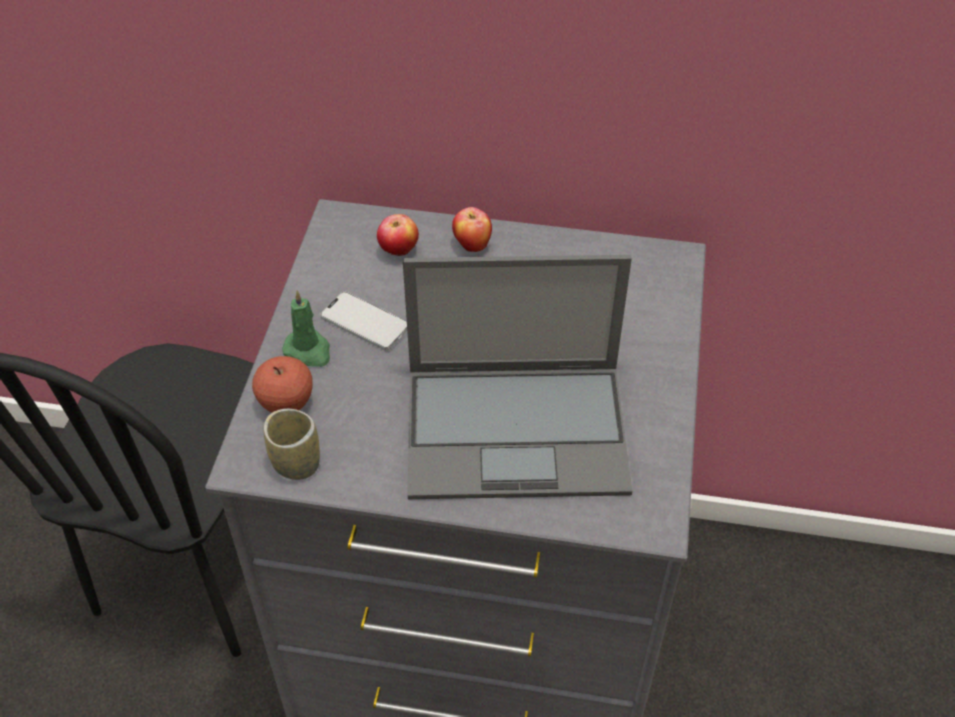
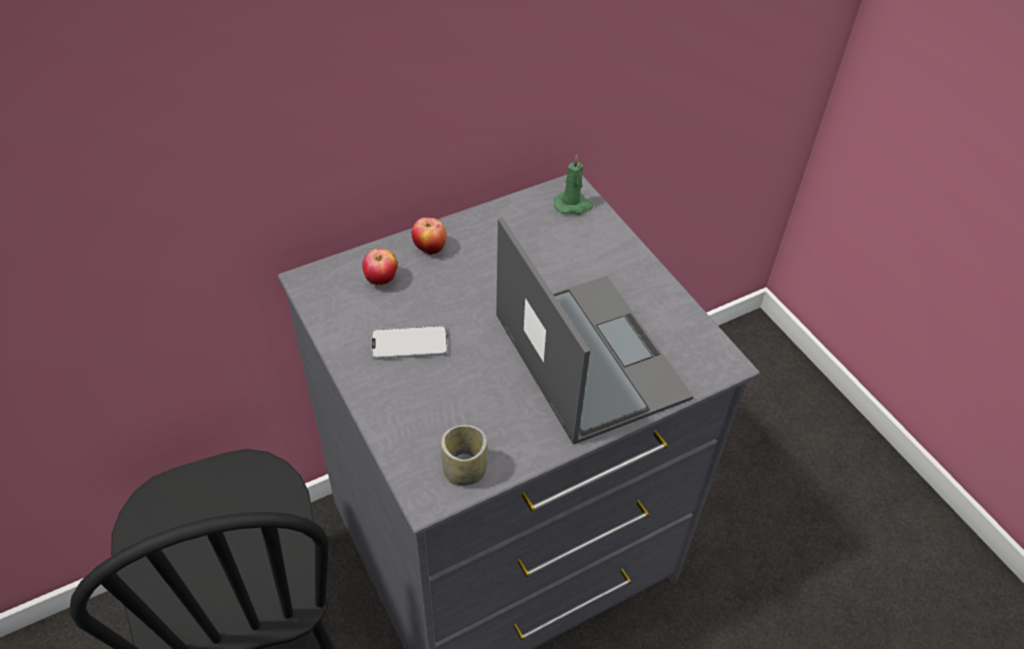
camera: 40 degrees left, 0 degrees up
apple [252,356,313,413] -> none
green candle [282,290,330,367] -> green candle moved to [554,155,594,215]
laptop [403,255,632,499] -> laptop turned 75 degrees counterclockwise [496,217,694,445]

